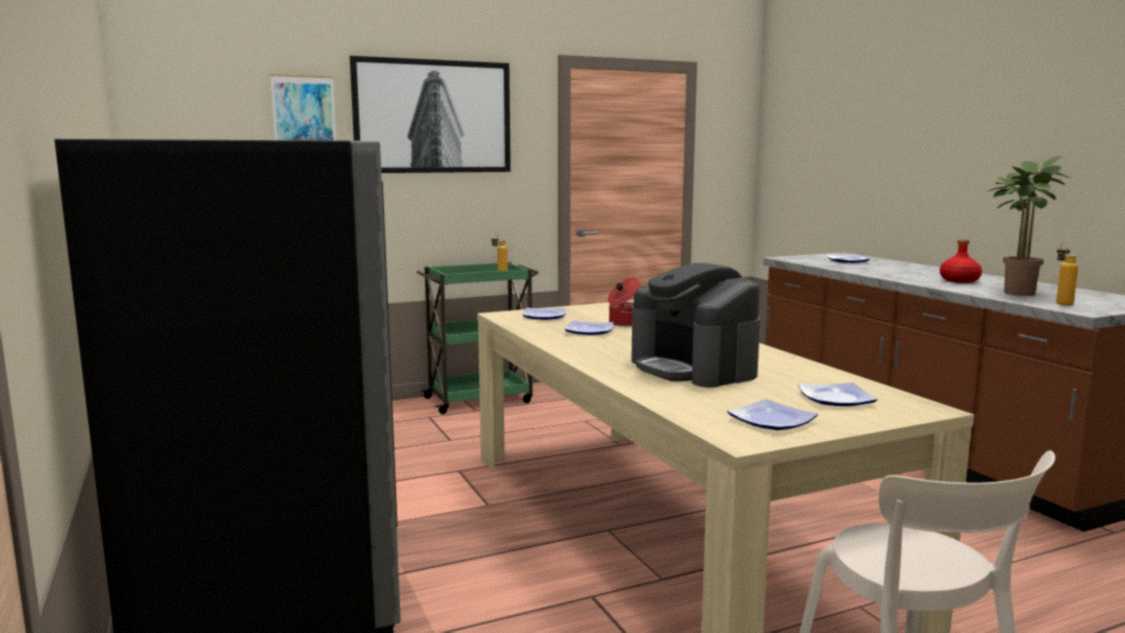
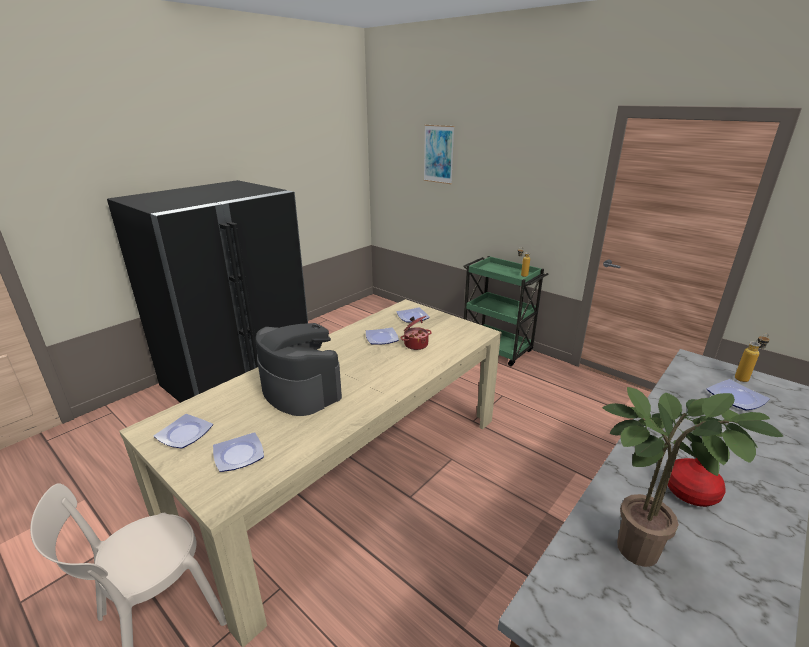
camera: 65 degrees right, 15 degrees up
picture [350,56,511,173] -> none
coffee machine [631,263,760,387] -> coffee machine turned 105 degrees clockwise [255,323,342,416]
bottle [1056,242,1078,305] -> bottle moved to [735,333,770,382]

